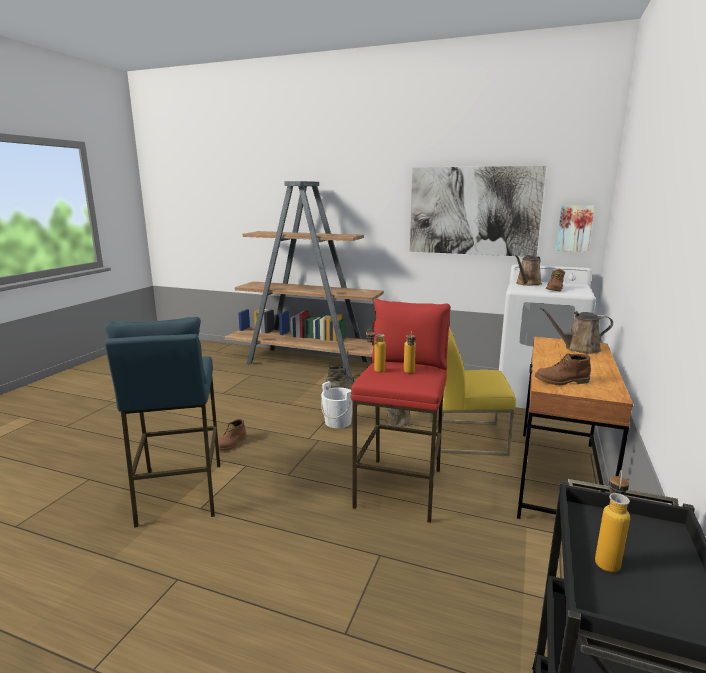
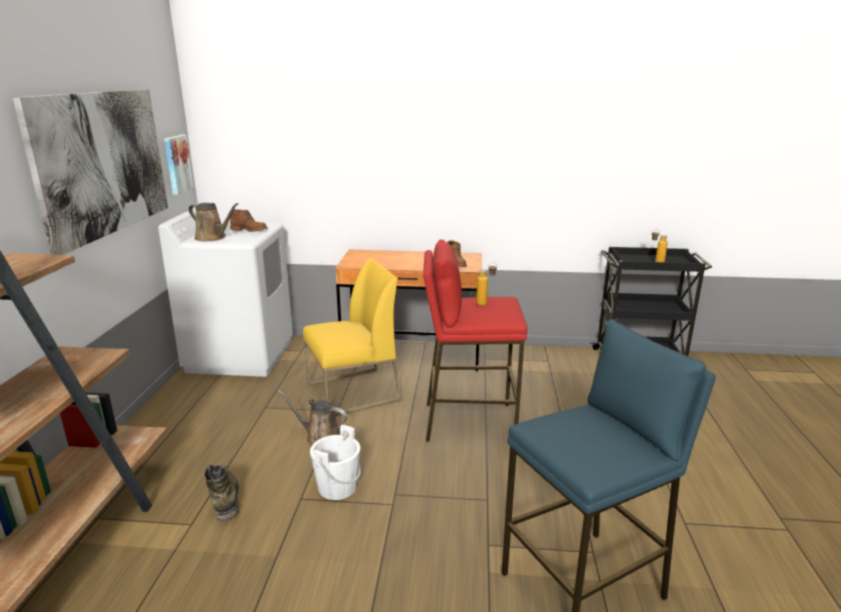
camera: 105 degrees left, 5 degrees up
brown boot [214,419,246,451] -> none
bottle [366,328,386,372] -> none
yellow chair [430,327,516,456] -> yellow chair turned 105 degrees counterclockwise [303,258,402,416]
brown watering can [540,307,613,354] -> none

